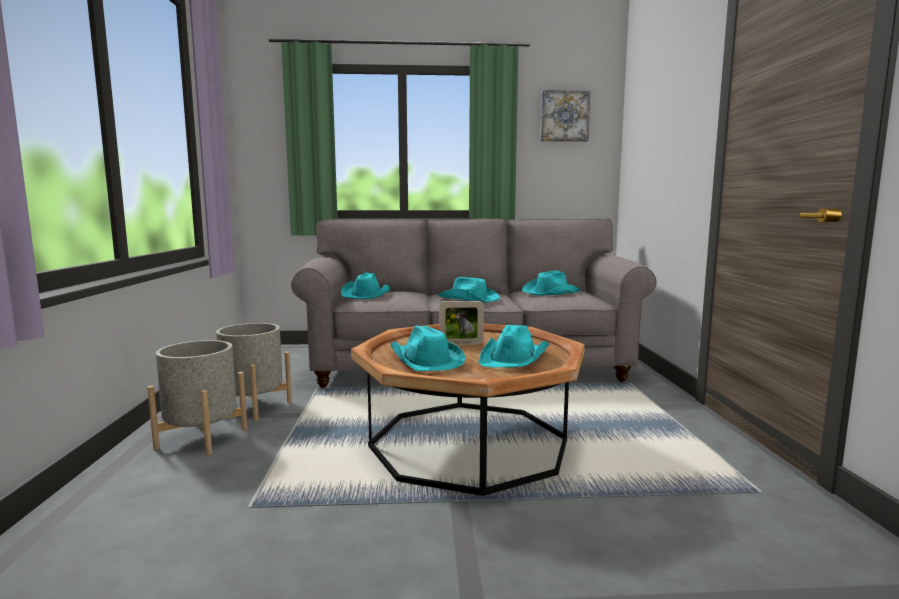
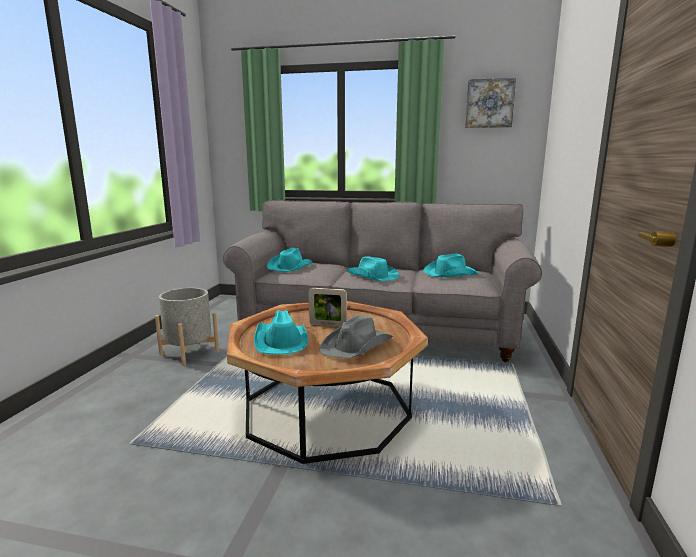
camera: 15 degrees right, 5 degrees up
grey planter [147,340,247,455] -> none
turquoise hat [478,325,549,368] -> grey hat [319,315,393,358]

